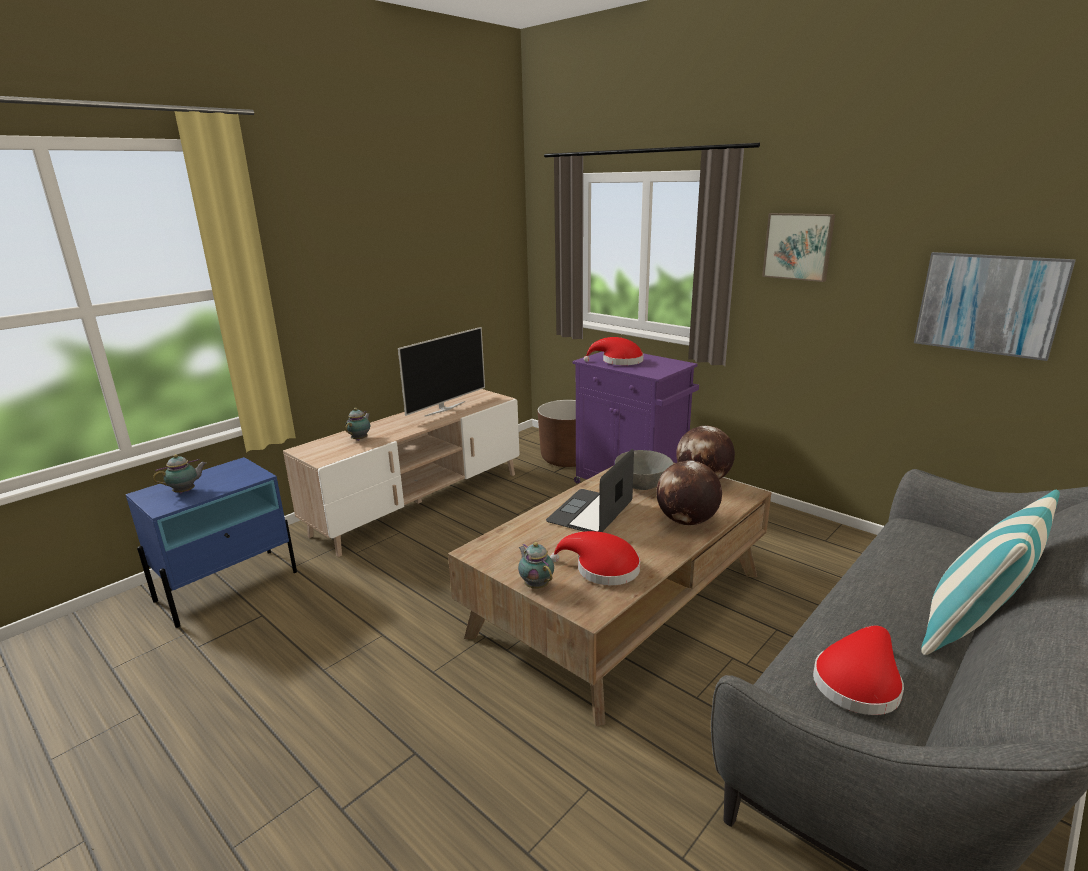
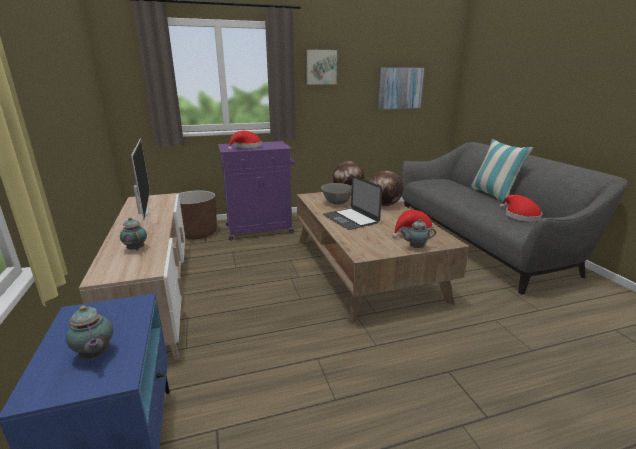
camera: 60 degrees left, 0 degrees up
teapot [153,454,207,493] -> teapot turned 150 degrees clockwise [66,306,113,358]

